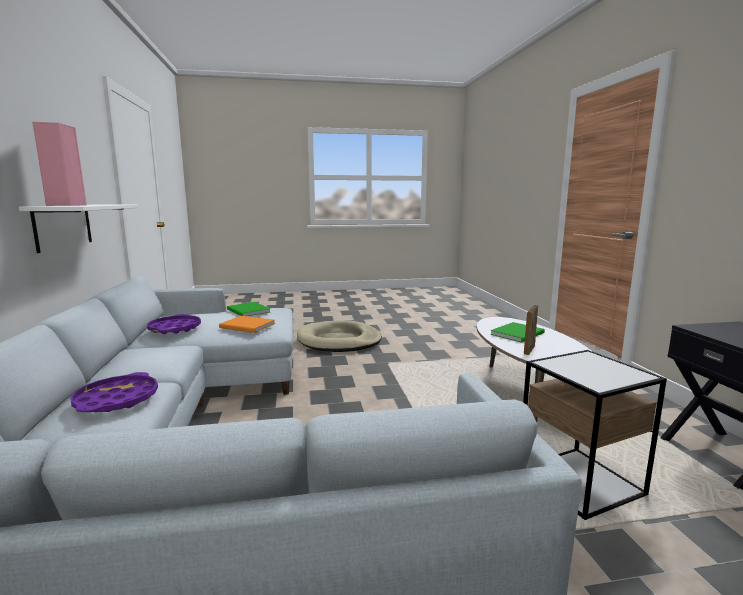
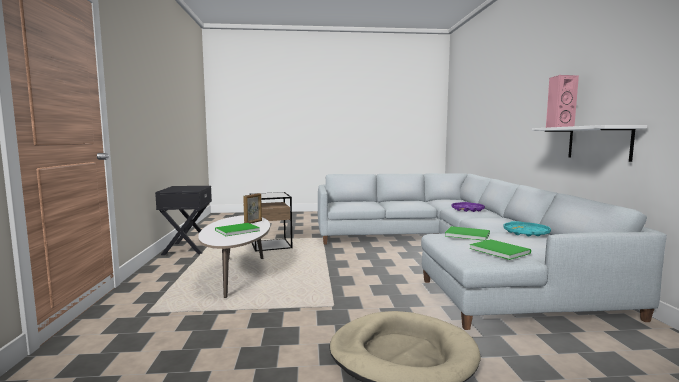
camera: 175 degrees left, 5 degrees down
purple tray [147,314,201,334] -> turquoise tray [503,221,551,236]
orange book [219,316,275,333] -> green book [445,226,490,241]

